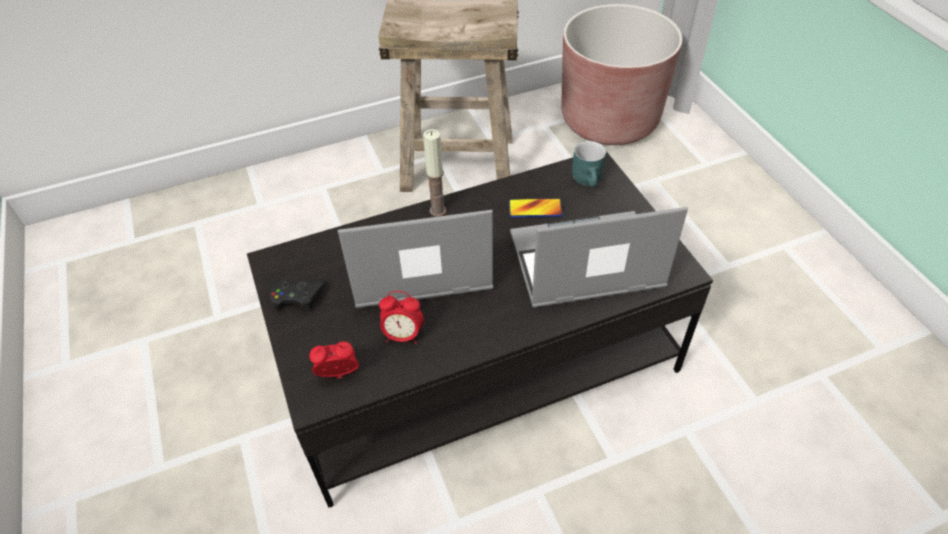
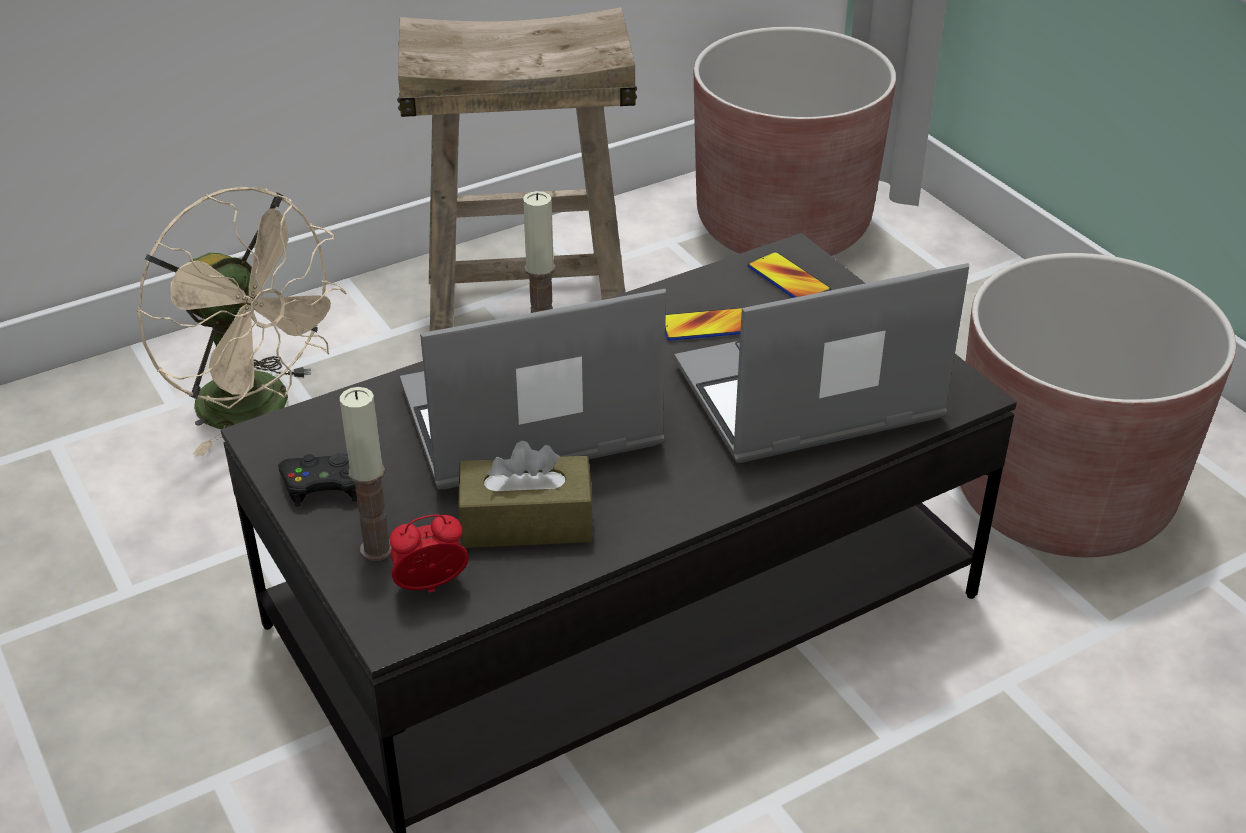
camera: 10 degrees left, 10 degrees down
alarm clock [379,291,424,344] -> brown tissue box [458,441,594,548]
turquoise mug [572,141,606,187] -> phone [747,252,831,298]
none -> beige fan [136,187,348,456]
none -> candle [340,387,392,561]
none -> brown planter [960,253,1236,557]

